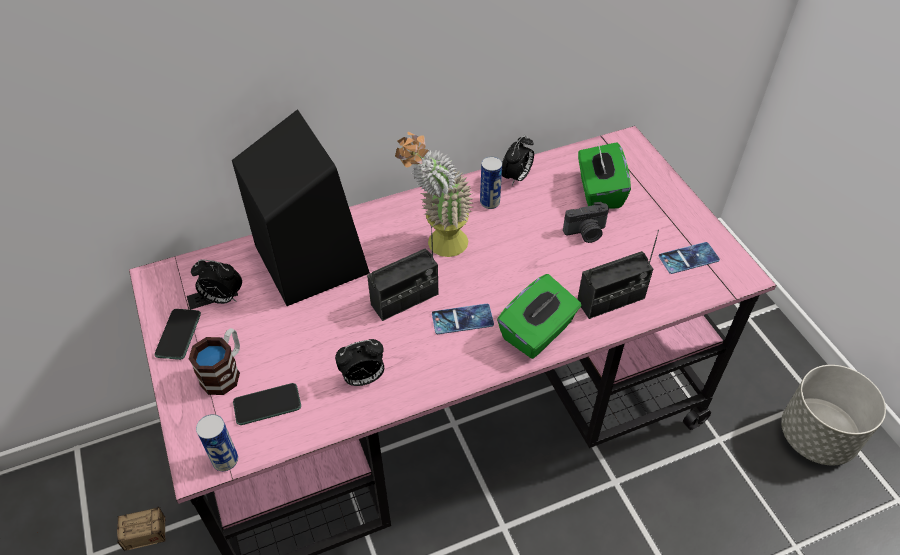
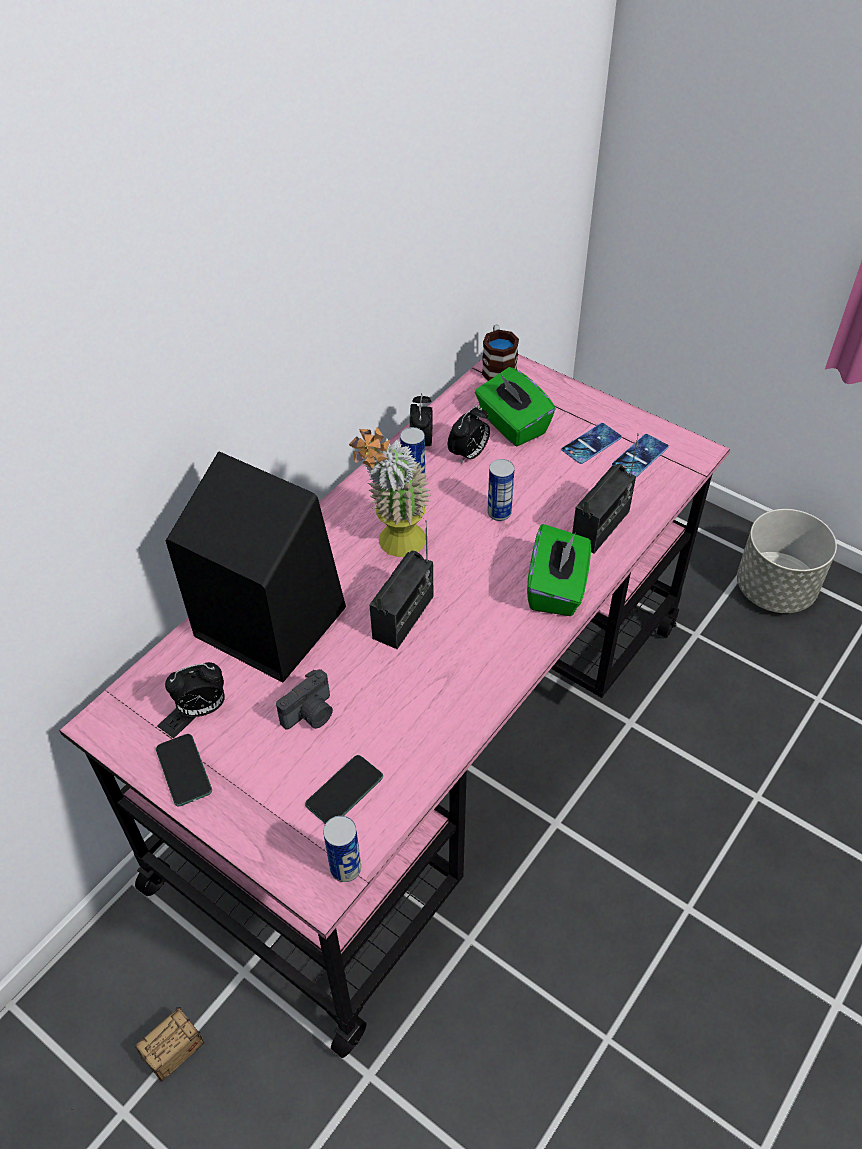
camera: 30 degrees left, 0 degrees up
mug [189,328,240,395] -> mug moved to [482,325,519,381]
alarm clock [335,339,384,386] -> alarm clock moved to [448,405,490,464]
phone [432,304,494,334] -> phone moved to [562,423,622,464]
camera [563,202,609,243] -> camera moved to [276,669,333,729]
none -> can [487,459,515,521]

